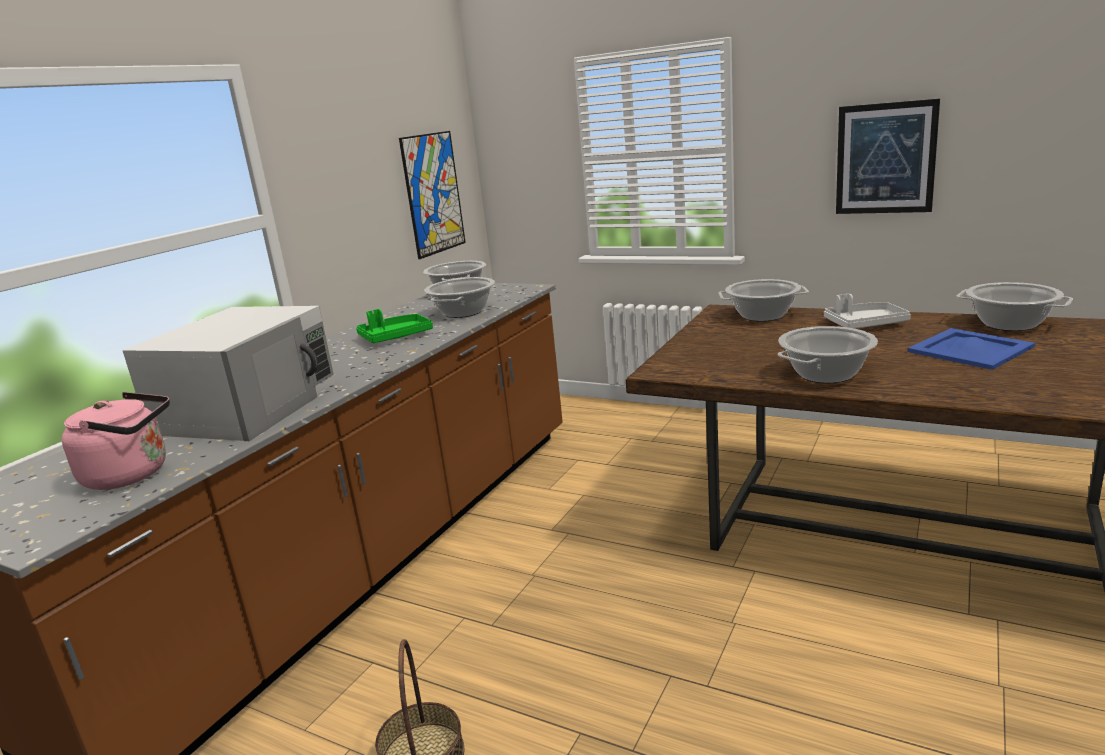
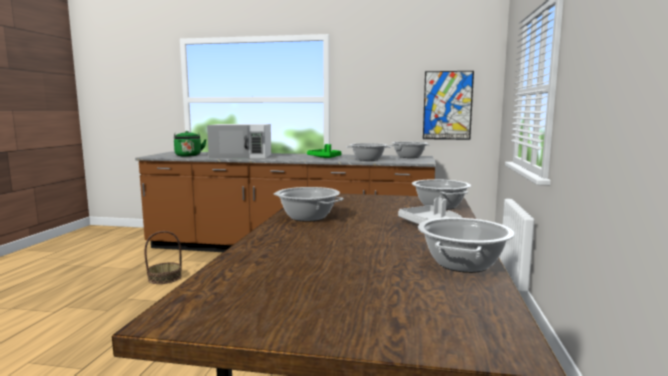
camera: 70 degrees right, 10 degrees down
pink kettle [62,392,170,490] -> green kettle [174,131,207,157]
picture [836,98,940,214] -> none
blue tray [907,328,1035,370] -> none

